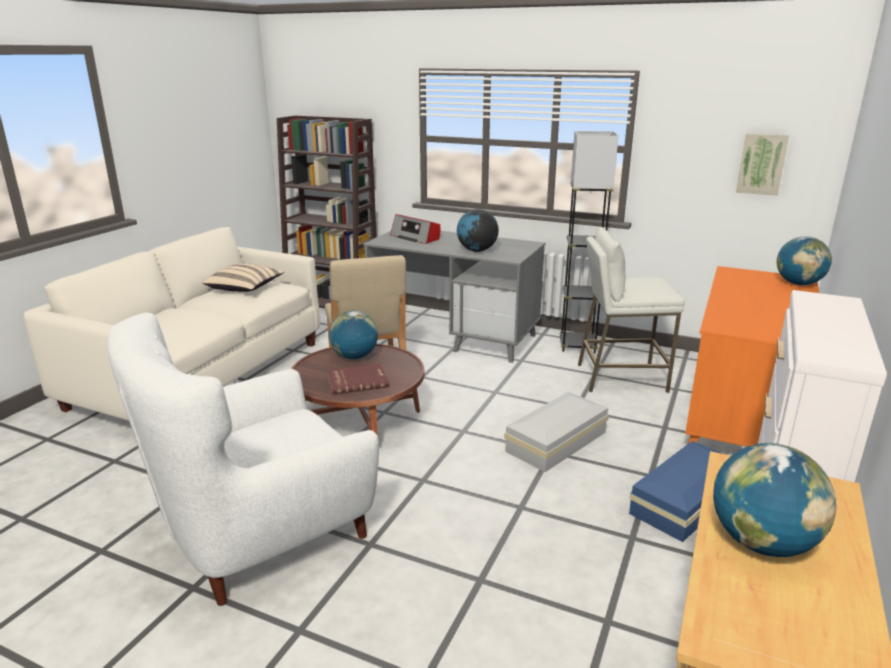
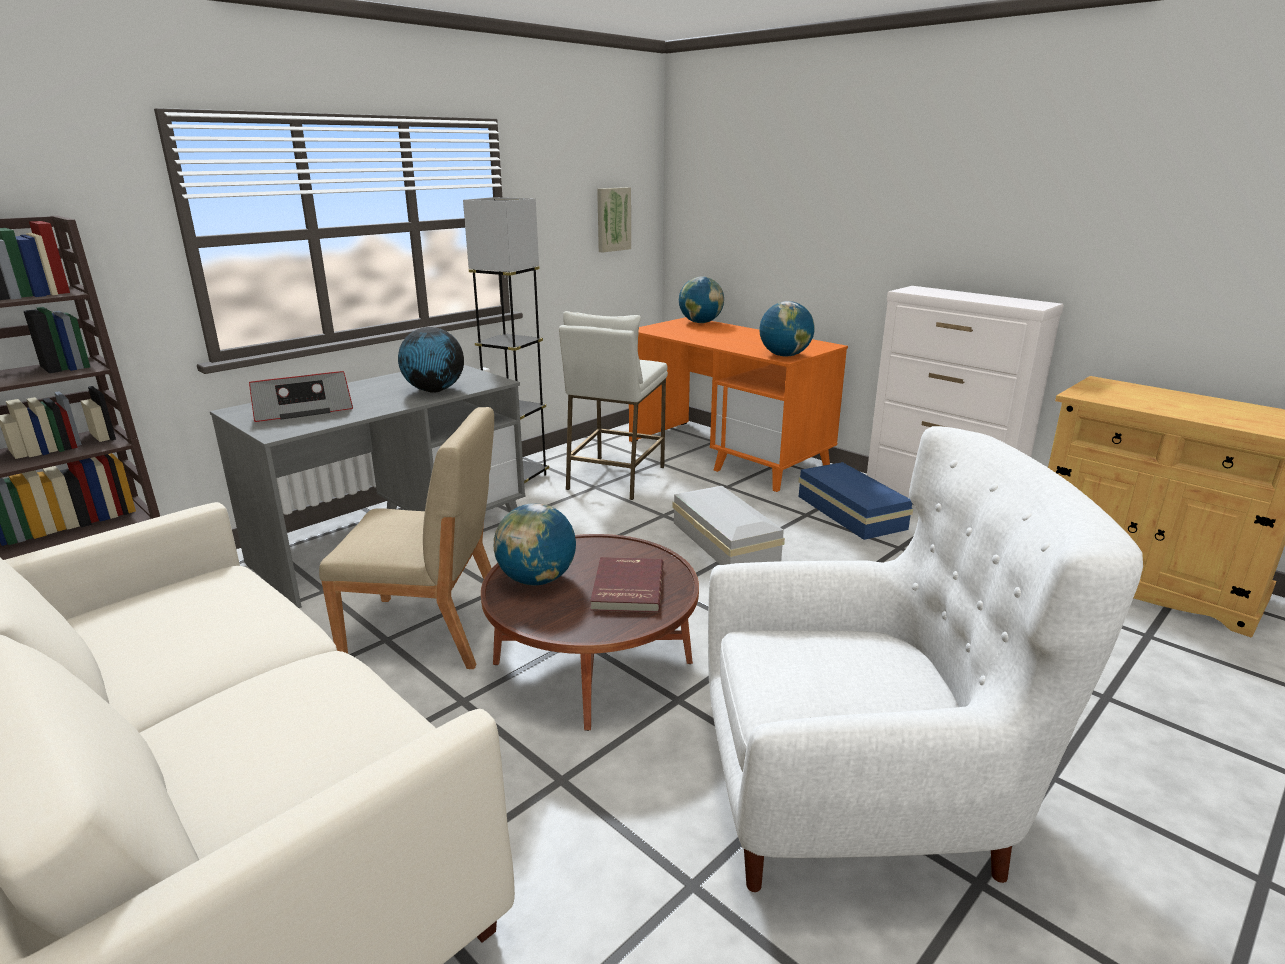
camera: 70 degrees left, 0 degrees up
white armchair [108,312,379,606] -> white armchair turned 75 degrees counterclockwise [708,426,1143,892]
beige pillow [203,263,284,292] -> none
globe [713,443,837,557] -> globe moved to [760,301,815,357]

